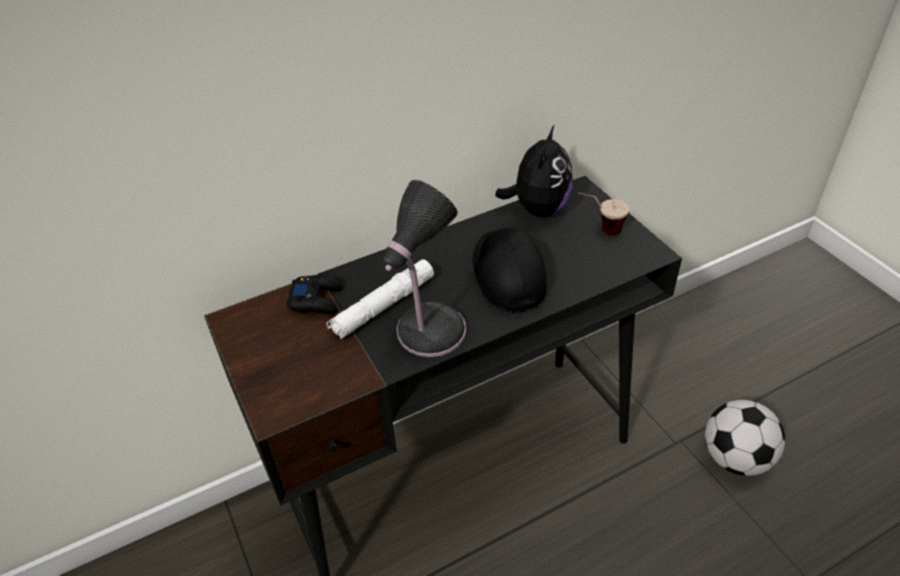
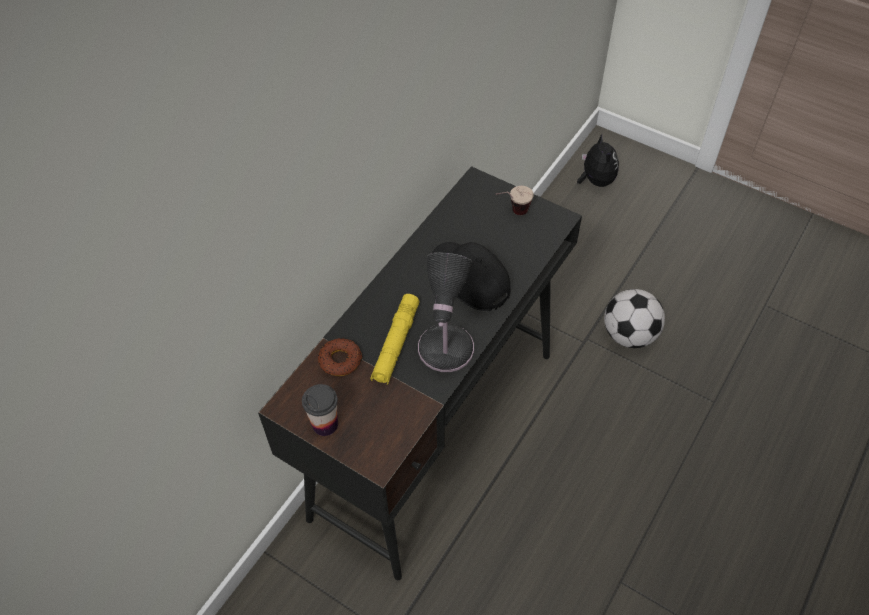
camera: 30 degrees left, 10 degrees up
black game controller [286,274,343,314] -> donut [318,338,362,376]
white flashlight [327,259,434,339] -> yellow flashlight [370,294,420,385]
plush toy [495,126,572,217] -> plush toy moved to [577,134,619,187]
none -> cup [302,384,338,436]

